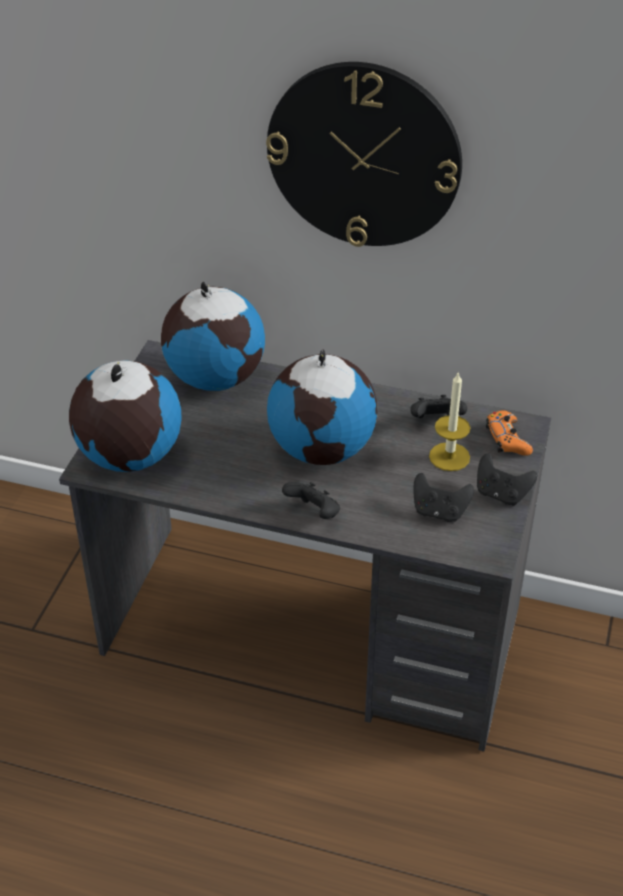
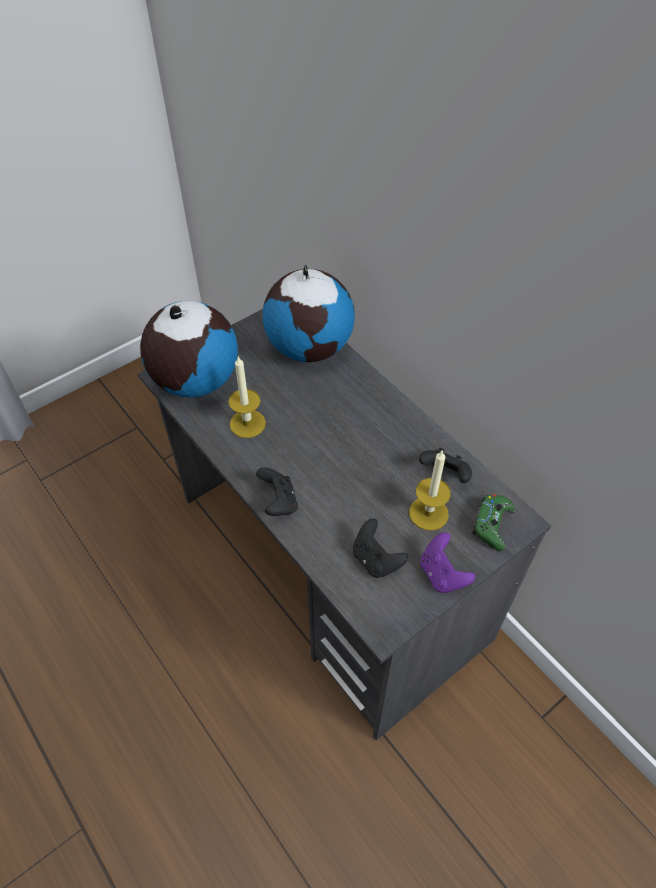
camera: 35 degrees right, 10 degrees up
wall clock [266,62,462,247] -> none
globe [267,349,378,465] -> none
black game controller [477,453,537,506] -> purple game controller [420,532,475,593]
orange game controller [486,410,533,456] -> green game controller [472,494,516,551]
none -> candle [228,357,266,438]

